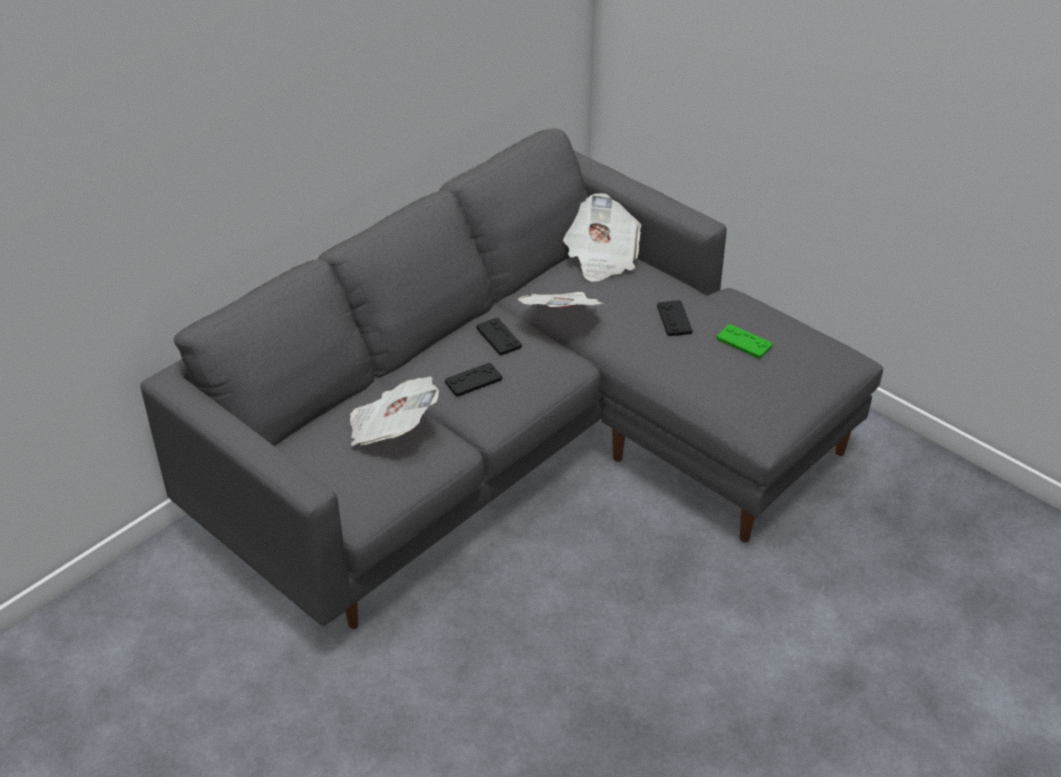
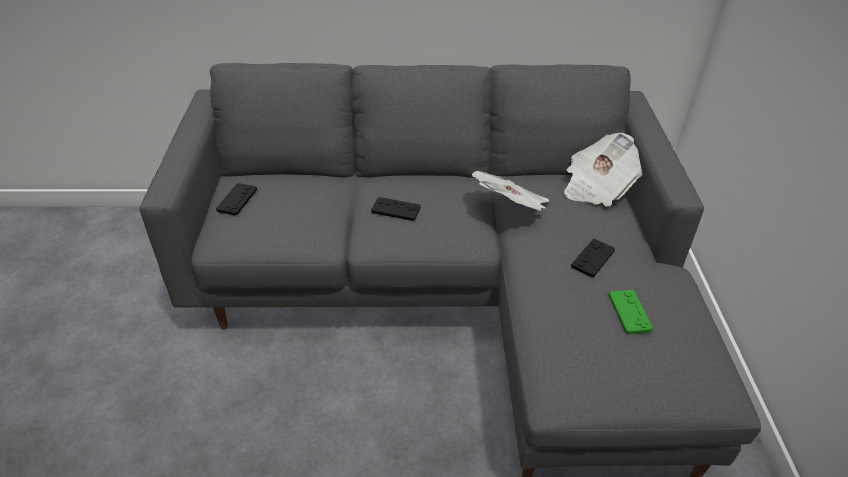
camera: 45 degrees right, 0 degrees up
newspaper [350,377,439,446] -> none
black game controller [477,318,522,355] -> black game controller moved to [216,183,257,216]

